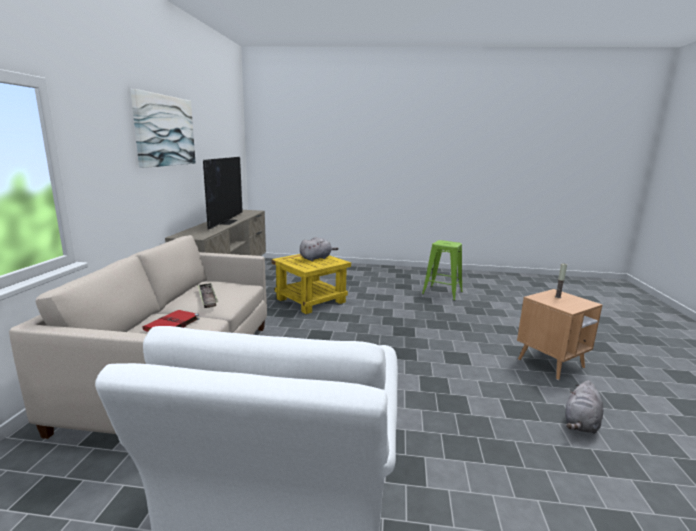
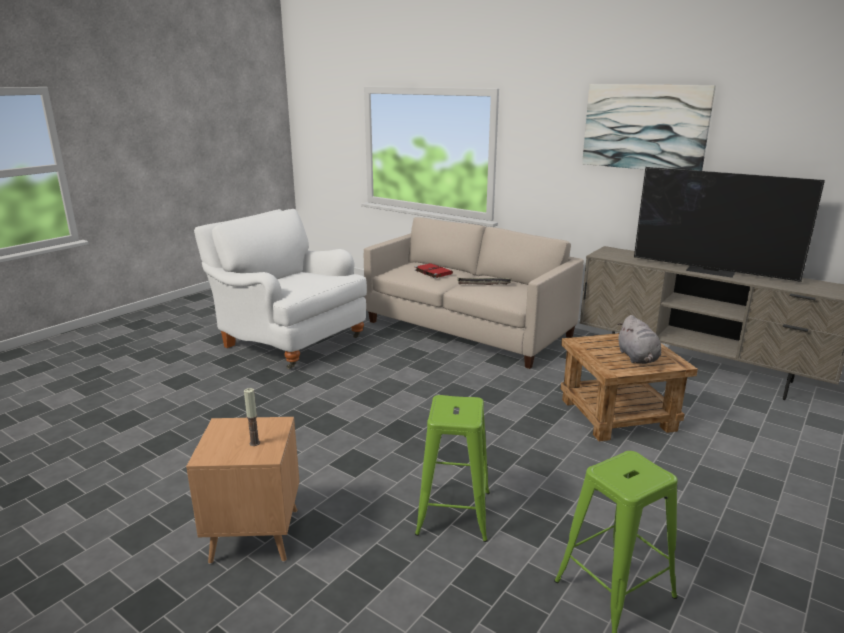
camera: 120 degrees right, 5 degrees up
yellow side table [272,254,351,314] -> brown side table [560,333,698,442]
grey plush toy [565,380,603,434] -> none
none -> green stool [415,395,490,542]

